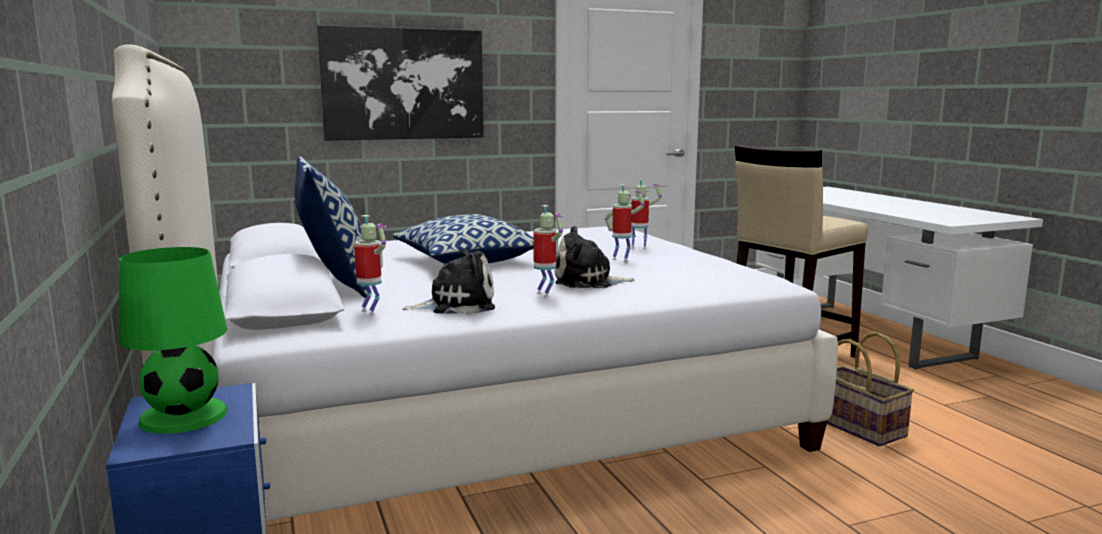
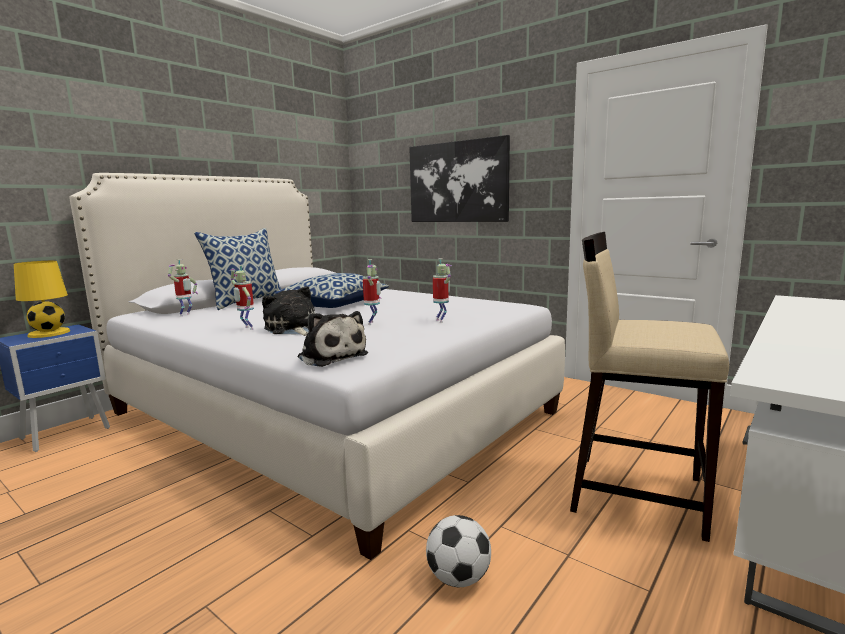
camera: 60 degrees right, 0 degrees up
green table lamp [119,247,228,434] -> yellow table lamp [14,261,70,338]
plush toy [403,249,495,315] -> plush toy moved to [298,311,368,367]
toy robot [533,205,564,298] -> toy robot turned 105 degrees clockwise [228,265,254,330]
basket [827,332,914,446] -> football [426,515,491,587]

